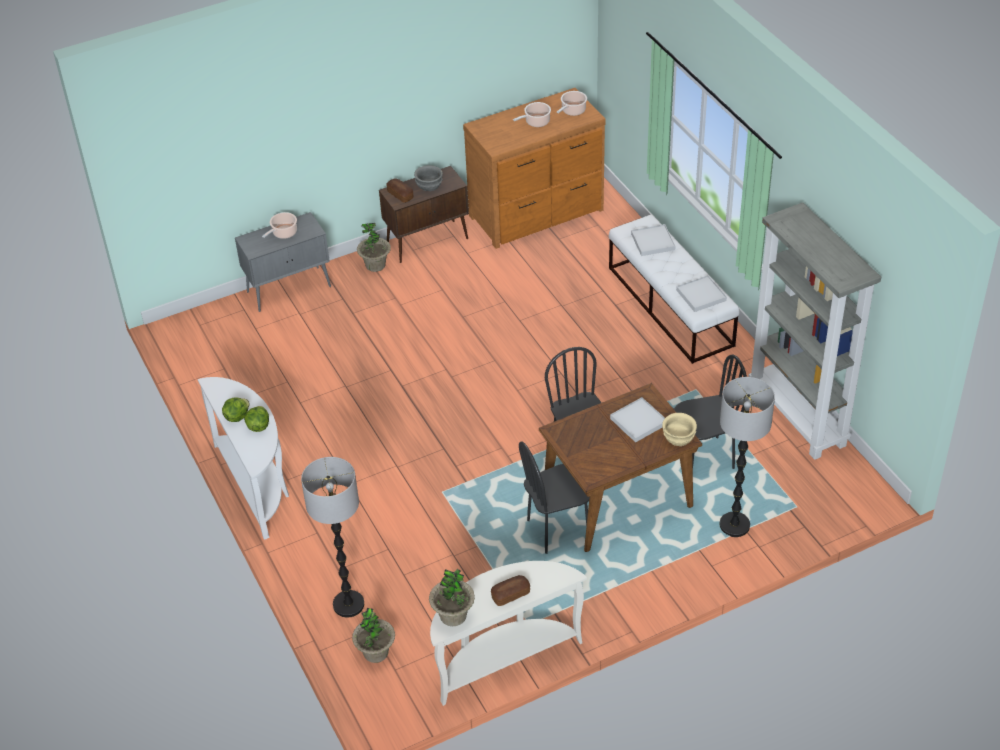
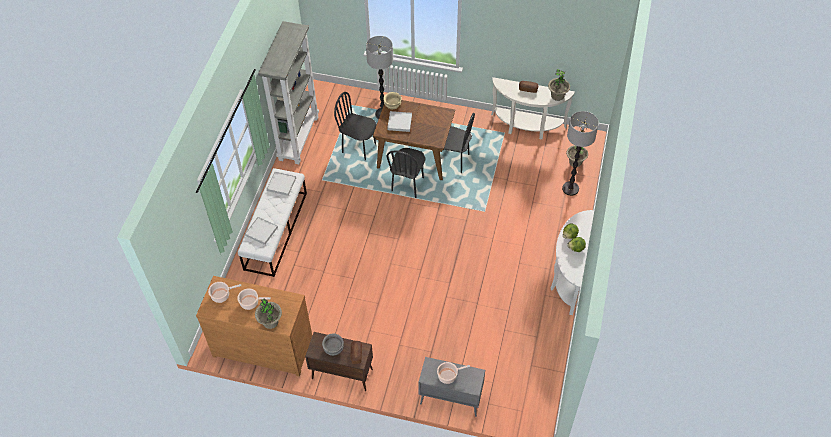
camera: 140 degrees left, 10 degrees up
potted plant [357,223,391,272] -> potted plant moved to [255,298,282,329]

